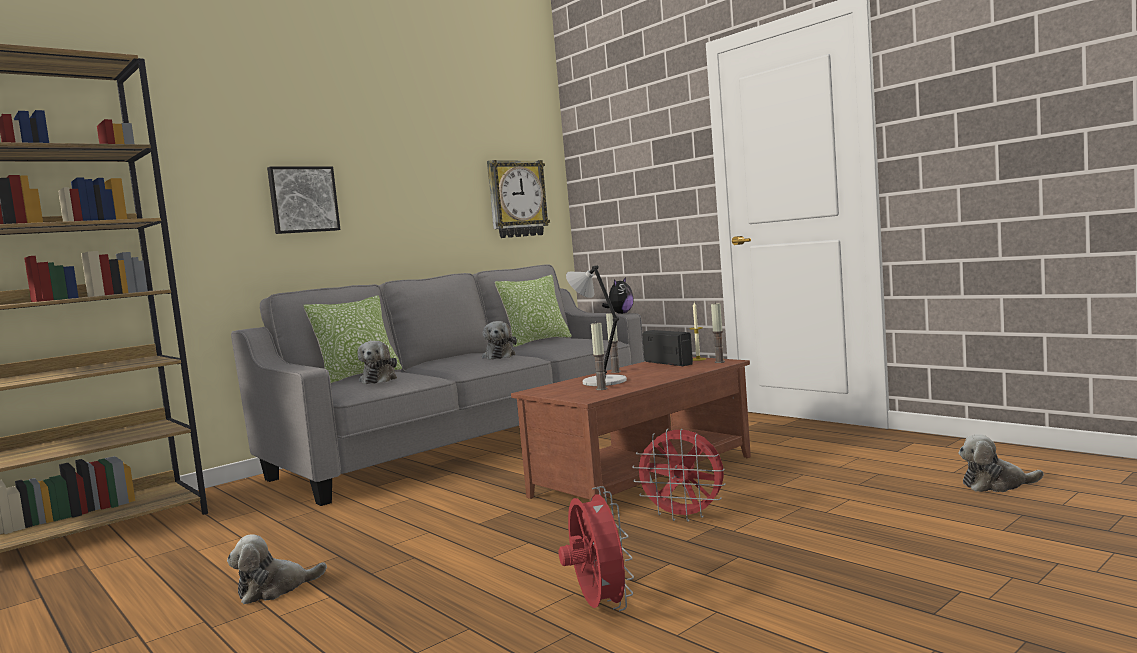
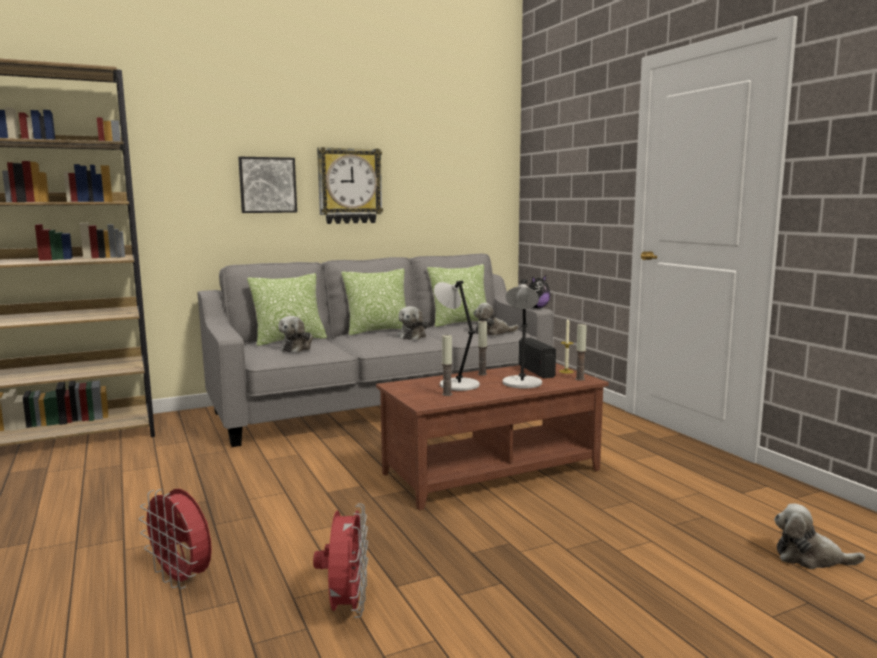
camera: 15 degrees right, 5 degrees up
plush toy [227,534,327,604] -> plush toy moved to [473,303,519,335]
wall clock [487,160,550,238] -> wall clock moved to [317,147,383,224]
red fan [632,429,726,522] -> red fan moved to [139,489,212,589]
none -> pillow [341,268,406,335]
none -> grey table lamp [502,279,542,389]

